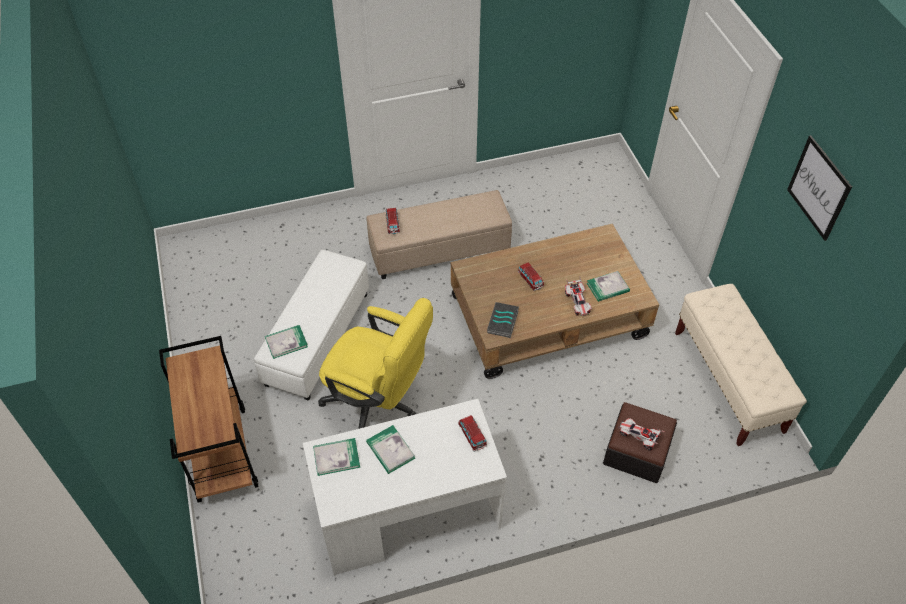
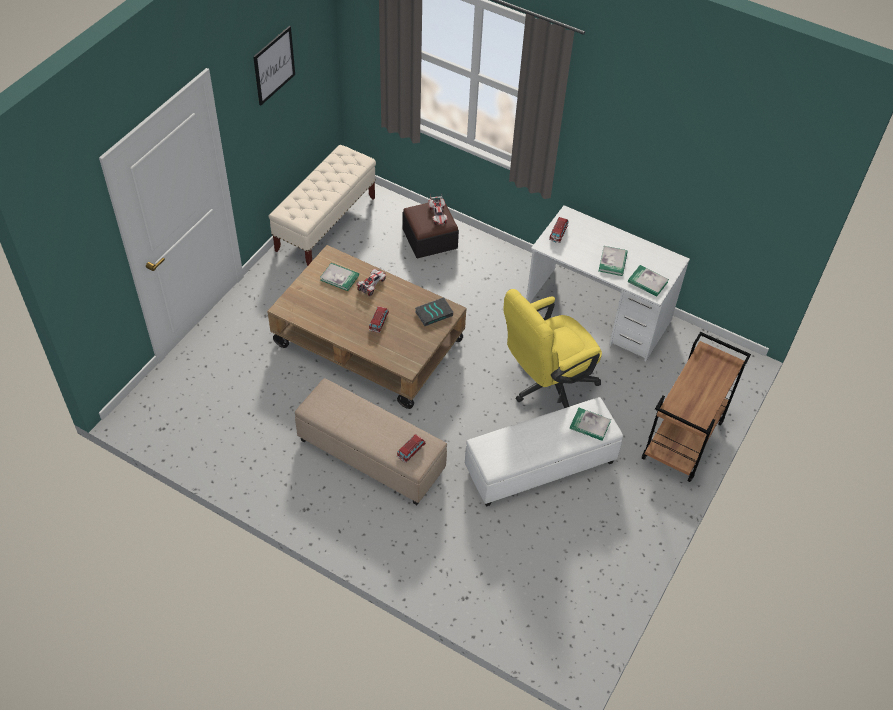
camera: 135 degrees left, 0 degrees up
yellow office chair [318,298,433,429] -> yellow office chair turned 105 degrees counterclockwise [503,289,602,408]

